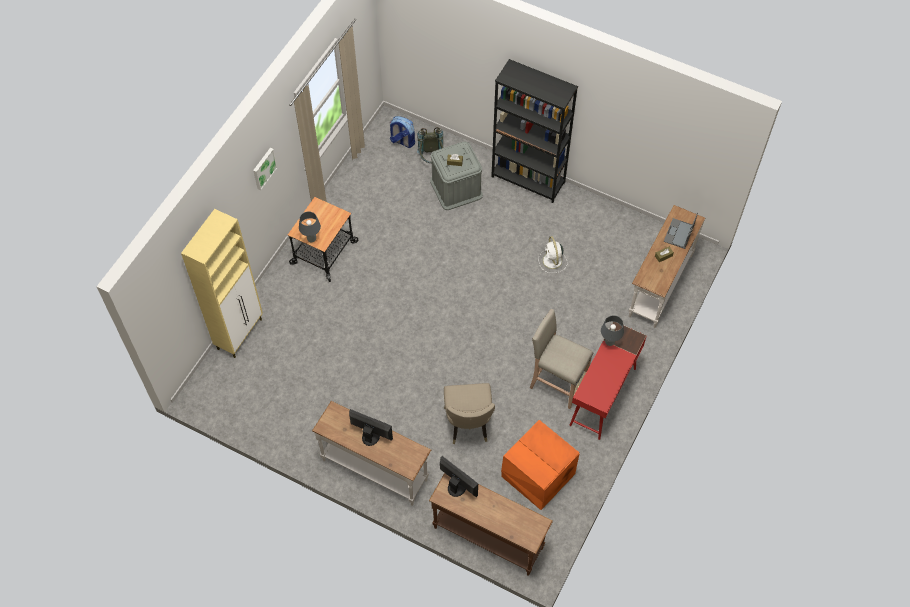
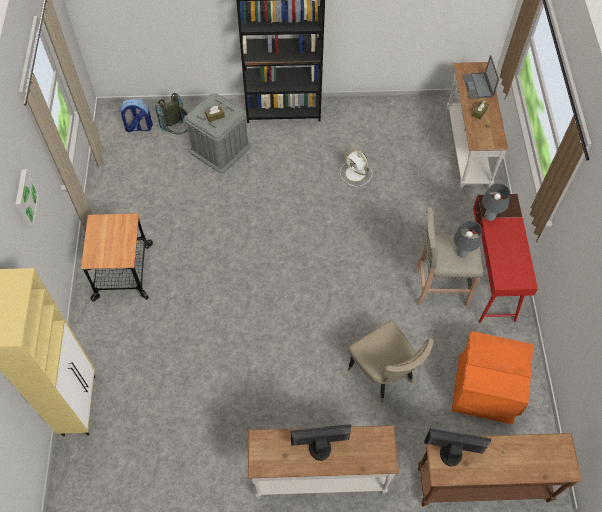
camera: 30 degrees left, 0 degrees up
grey table lamp [299,212,321,242] -> grey table lamp moved to [454,221,482,258]

